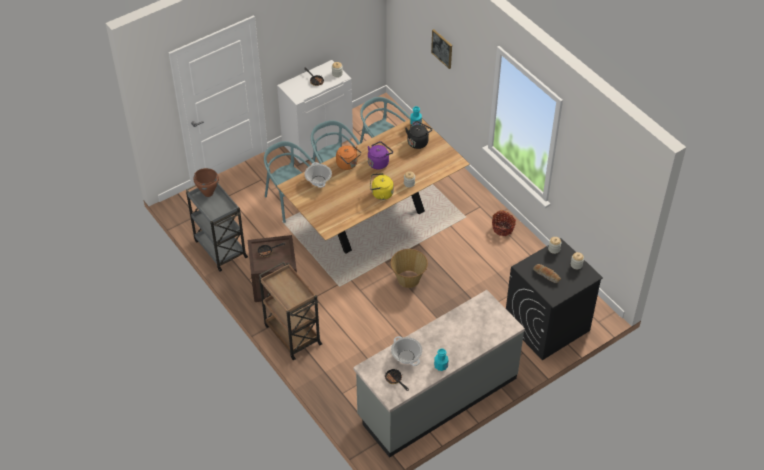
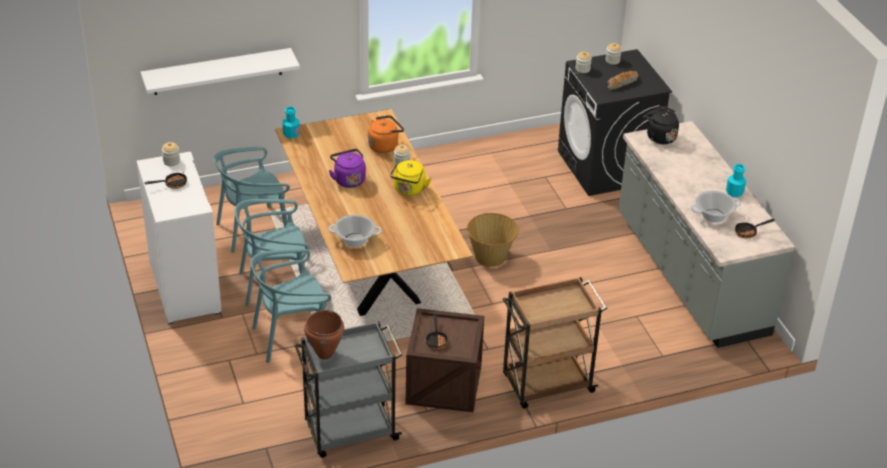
camera: 75 degrees left, 10 degrees down
orange kettle [336,145,361,170] -> orange kettle moved to [368,115,404,153]
black kettle [405,121,432,149] -> black kettle moved to [643,106,679,144]
picture [431,29,452,69] -> none
basket [492,210,516,236] -> none
none -> white shelf [141,48,300,95]

